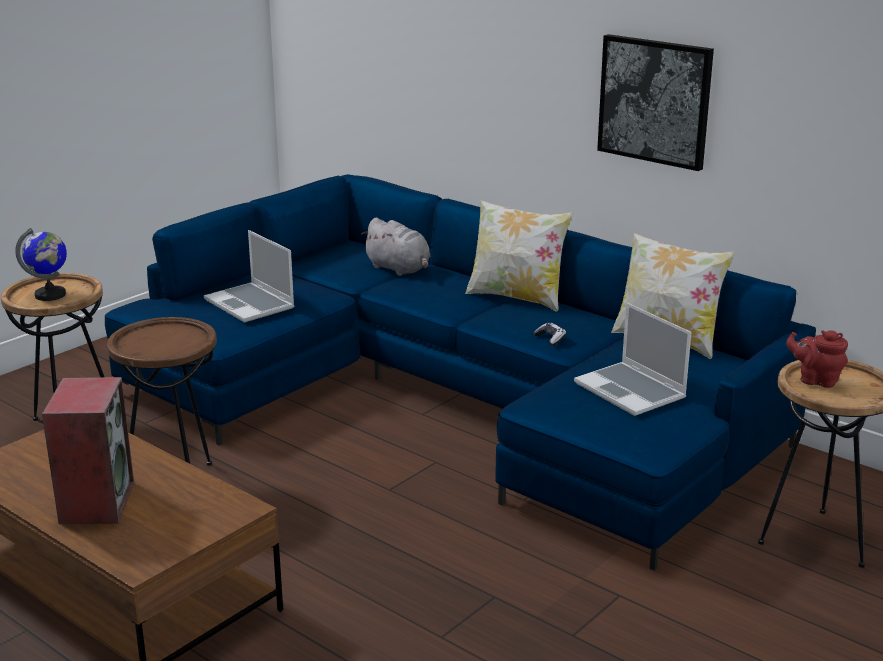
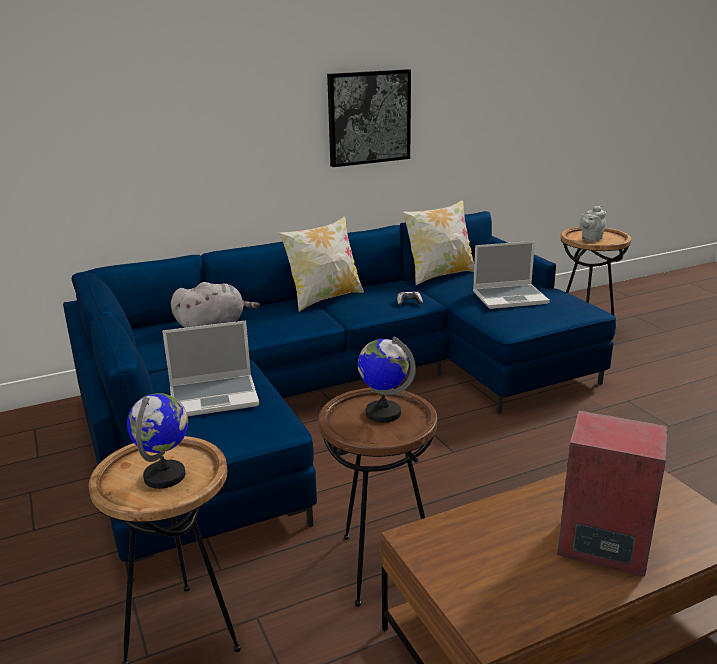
camera: 65 degrees left, 0 degrees up
red teapot [786,330,848,388] -> grey teapot [580,205,606,242]
none -> globe [358,336,416,423]

